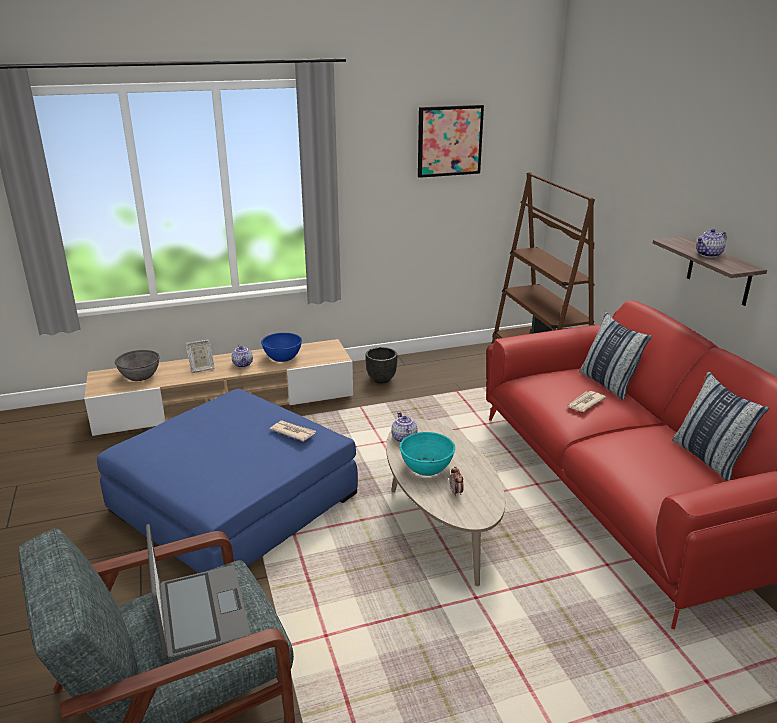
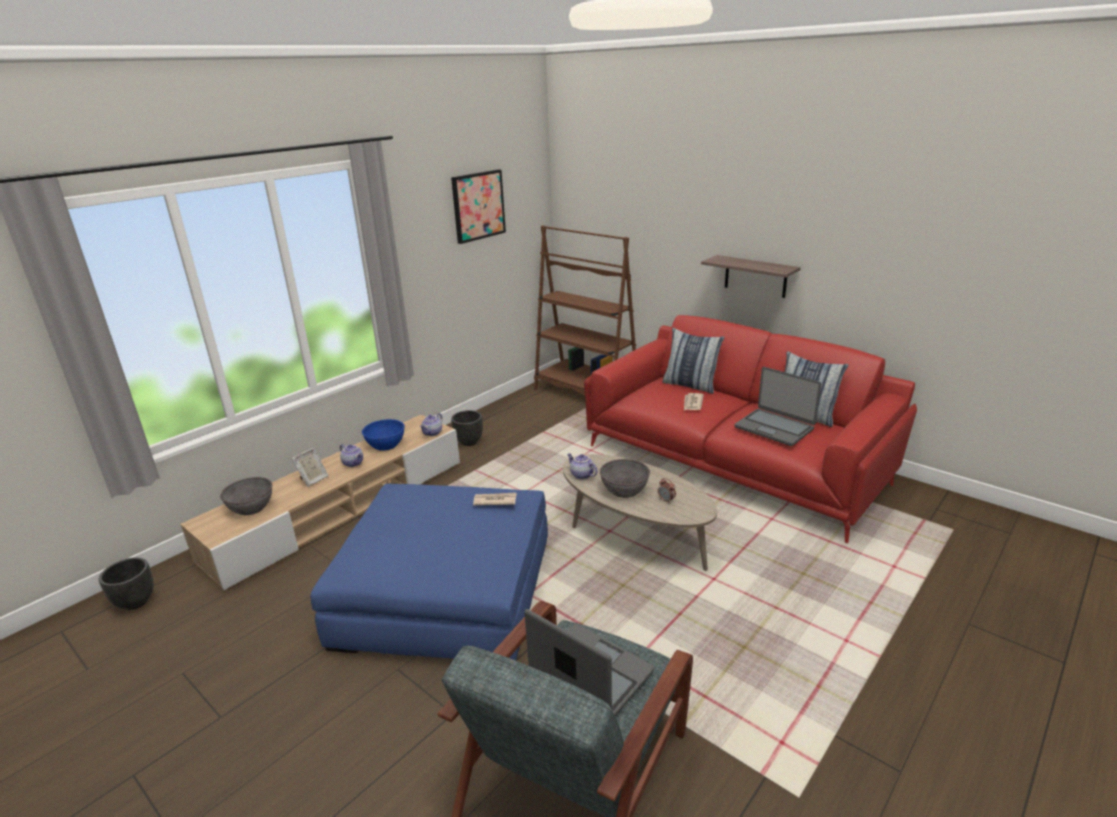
camera: 30 degrees left, 0 degrees up
turquoise bowl [400,432,455,476] -> grey bowl [600,459,650,498]
teapot [696,229,727,258] -> teapot moved to [420,413,443,436]
none -> black planter [99,557,154,610]
none -> laptop [734,367,821,446]

